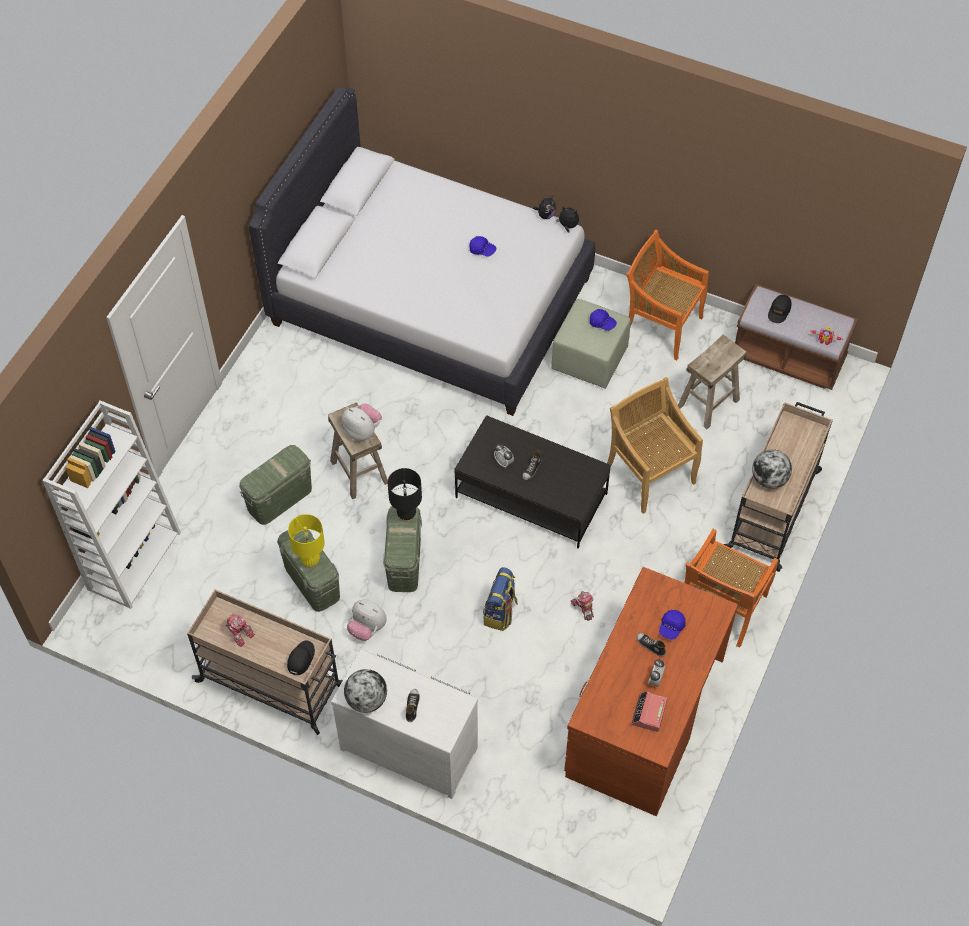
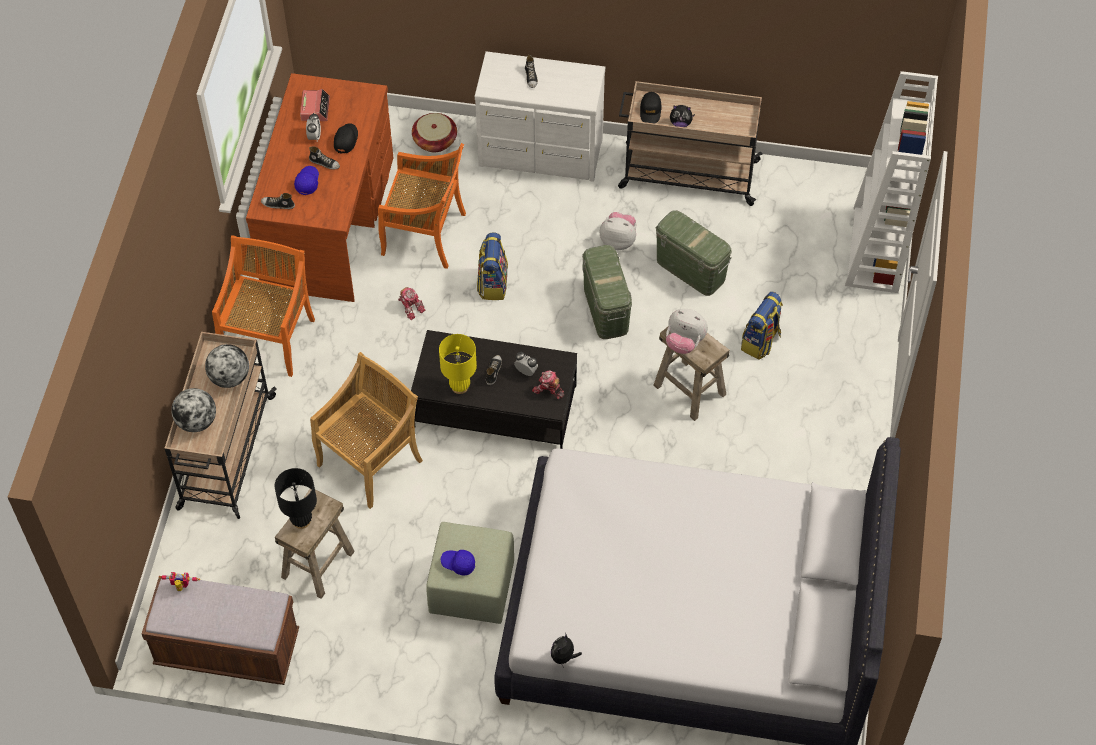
camera: 165 degrees right, 0 degrees up
toy robot [226,614,255,647] -> toy robot moved to [532,371,564,399]
green storage box [239,445,312,525] -> backpack [741,292,783,360]
yellow table lamp [288,514,325,568] -> yellow table lamp moved to [439,334,477,394]
globe [344,669,387,713] -> globe moved to [171,388,216,432]
black table lamp [388,468,422,522] -> black table lamp moved to [275,468,317,529]
blue cap [469,236,497,257] -> none
plush toy [556,206,579,233] -> plush toy moved to [670,105,695,127]
beige chair [607,377,703,514] -> beige chair turned 90 degrees counterclockwise [310,352,423,509]
orange chair [626,230,709,360] -> orange chair moved to [378,143,466,269]
black cap [768,295,792,323] -> black cap moved to [334,123,358,154]
none -> shoe [261,193,295,209]
none -> basket [412,113,457,152]

